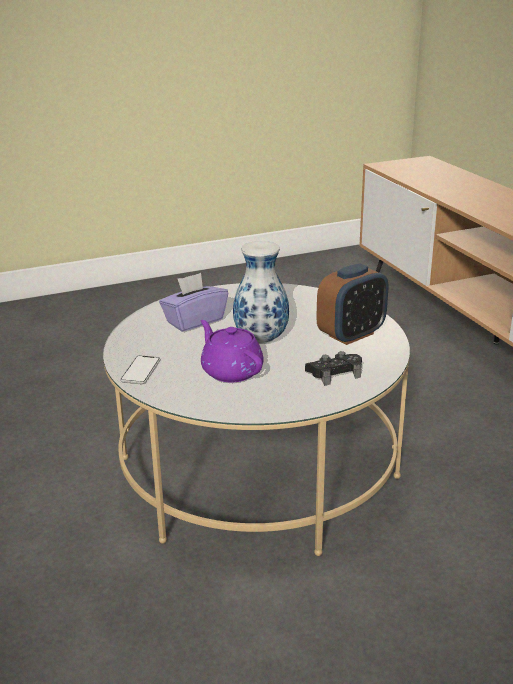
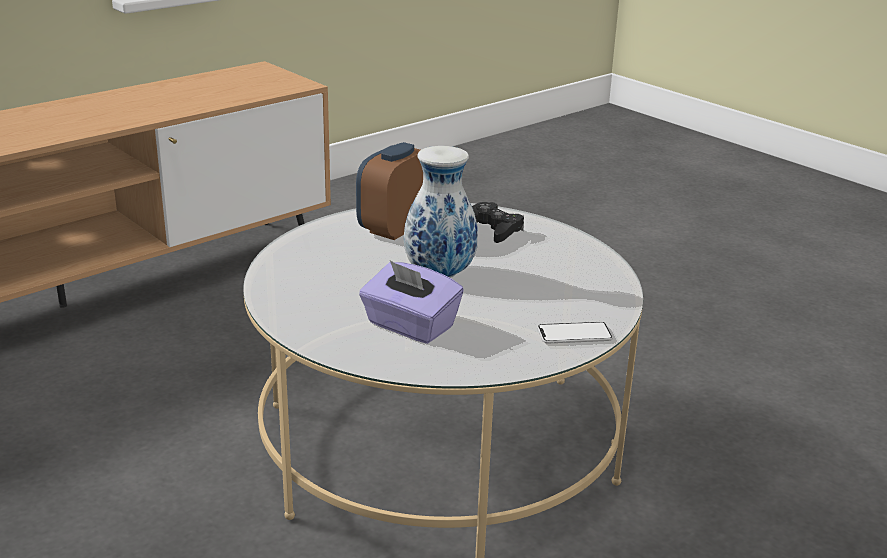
camera: 110 degrees left, 0 degrees up
purple teapot [200,320,264,382] -> none
alarm clock [316,263,388,345] -> alarm clock turned 90 degrees counterclockwise [356,142,423,240]

